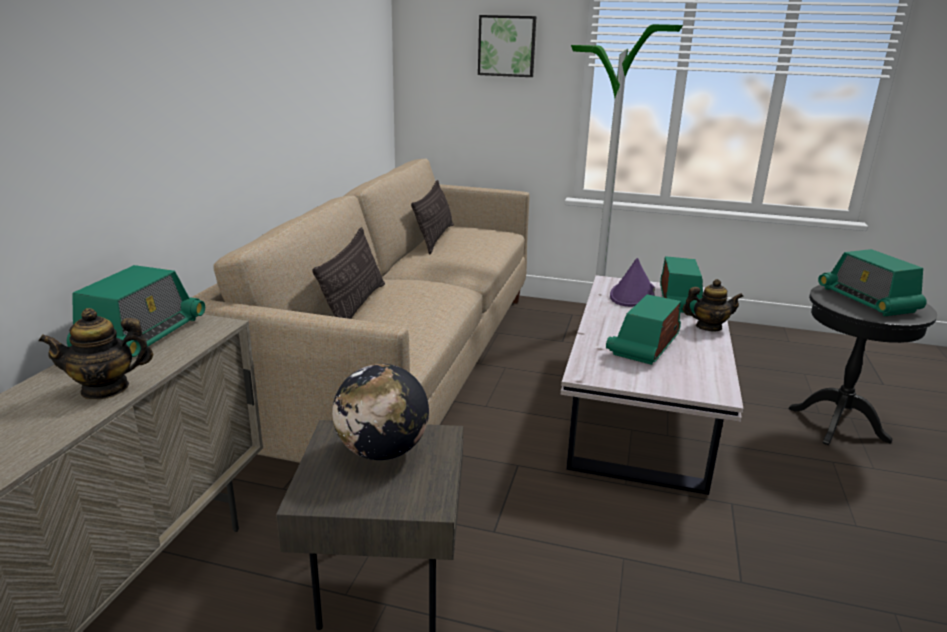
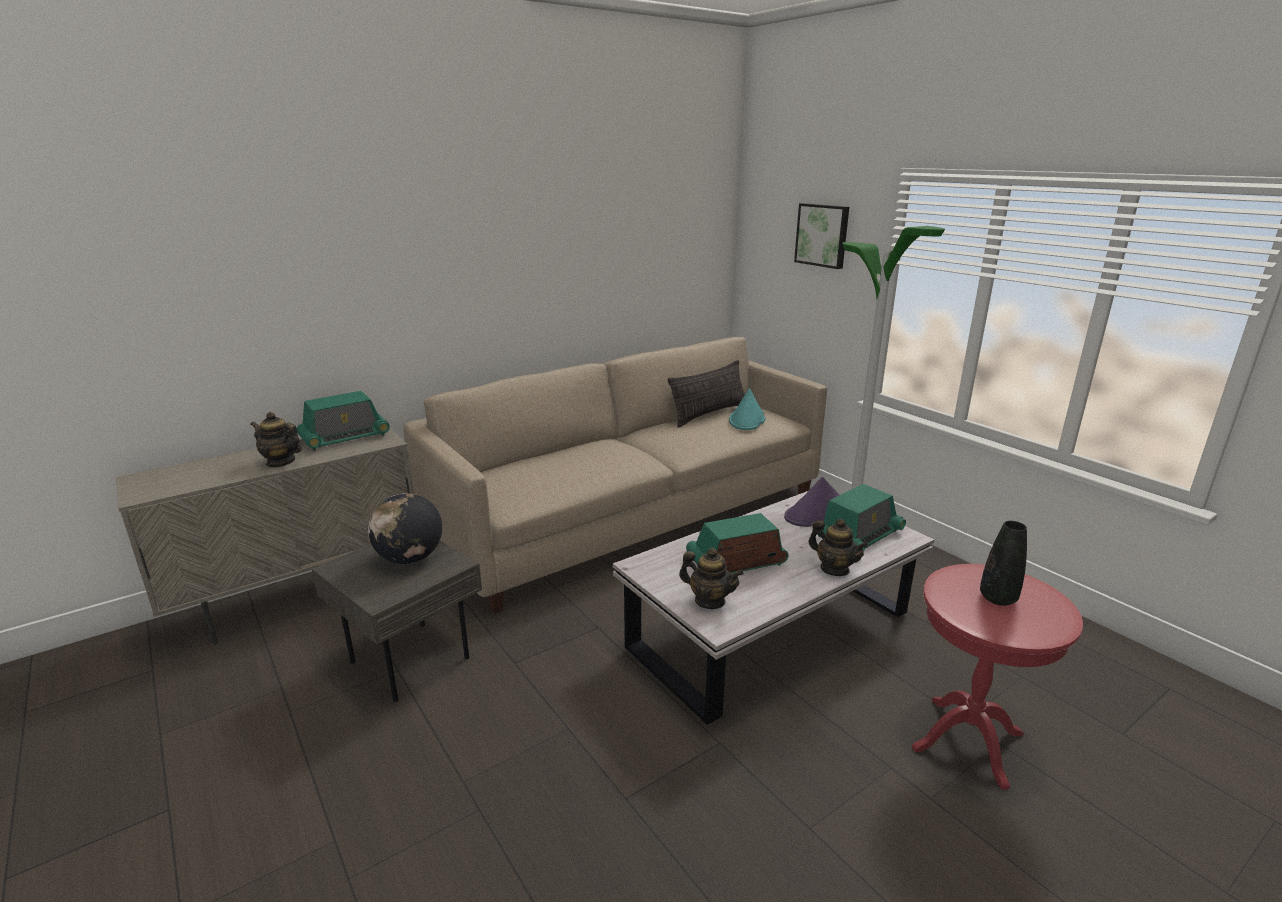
camera: 40 degrees right, 0 degrees up
pillow [312,227,385,319] -> none
black side table [789,285,937,445] -> red side table [912,564,1083,790]
radio [818,249,927,317] -> black vase [980,521,1027,606]
none -> teapot [679,548,744,609]
none -> turquoise hat [729,388,765,430]

